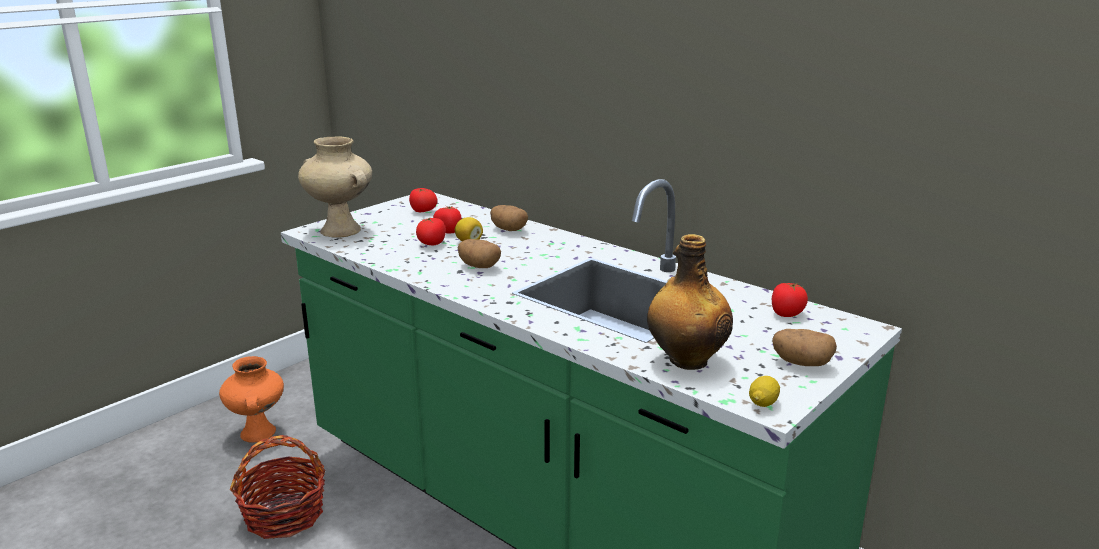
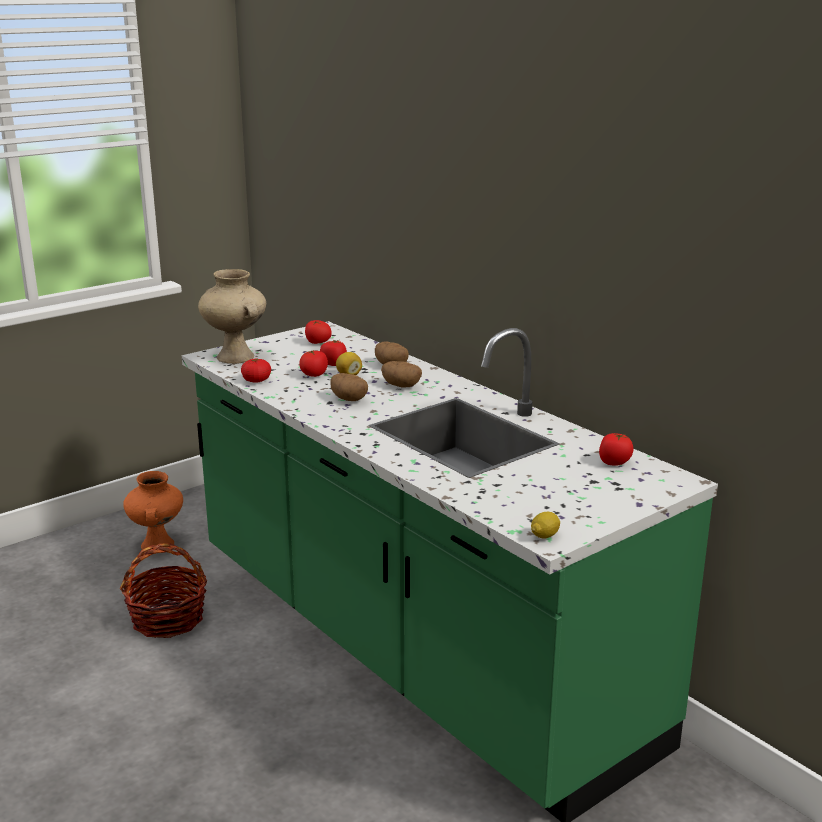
camera: 10 degrees right, 0 degrees up
bottle [647,234,733,370] -> none
potato [773,329,837,366] -> potato moved to [381,361,422,388]
none -> tomato [241,359,271,383]

